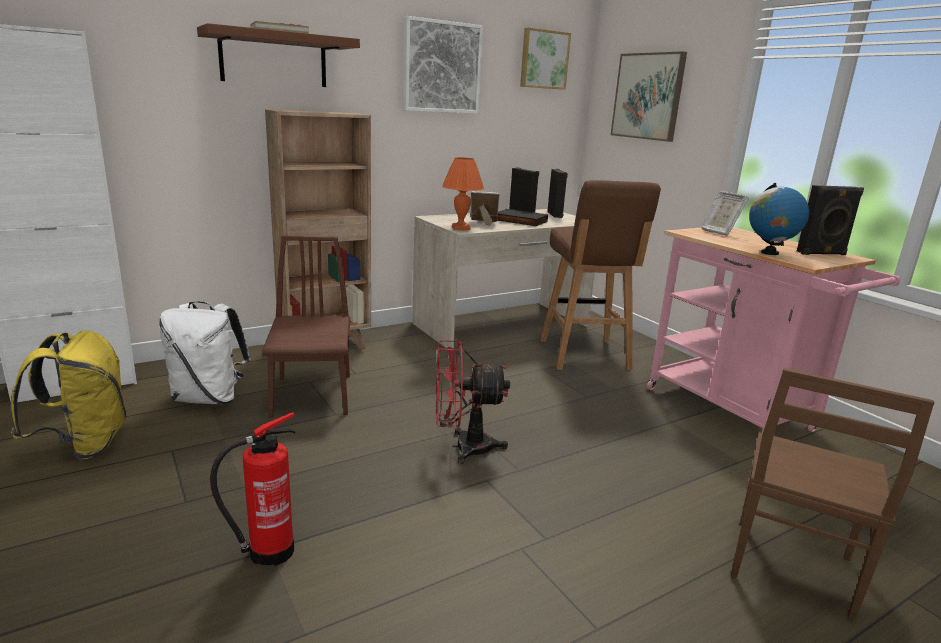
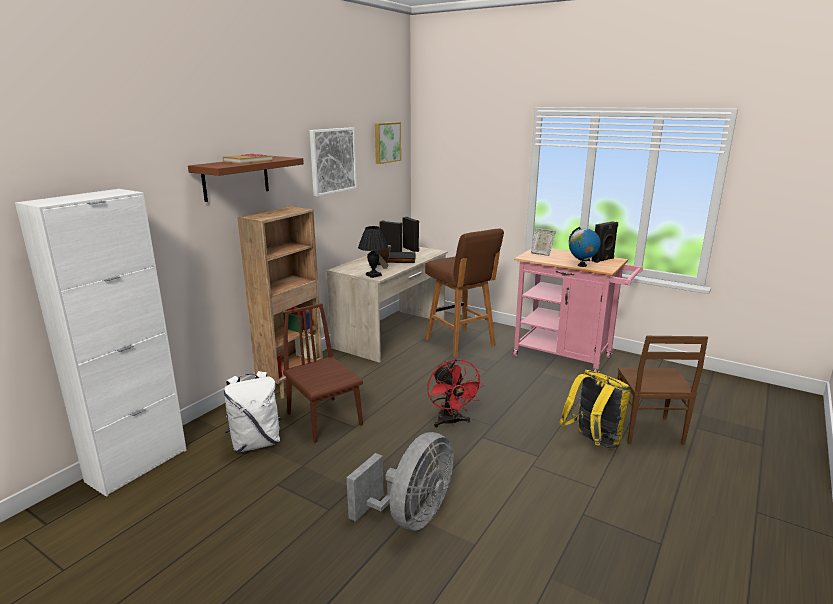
camera: 25 degrees left, 0 degrees up
yellow backpack [10,330,126,459] -> yellow backpack moved to [559,370,631,449]
fire extinguisher [210,412,296,566] -> grey fan [347,432,454,531]
red fan [436,340,510,464] -> red fan turned 75 degrees counterclockwise [427,359,484,428]
orange table lamp [442,157,484,230] -> black table lamp [358,226,388,278]
picture [610,51,687,142] -> none

